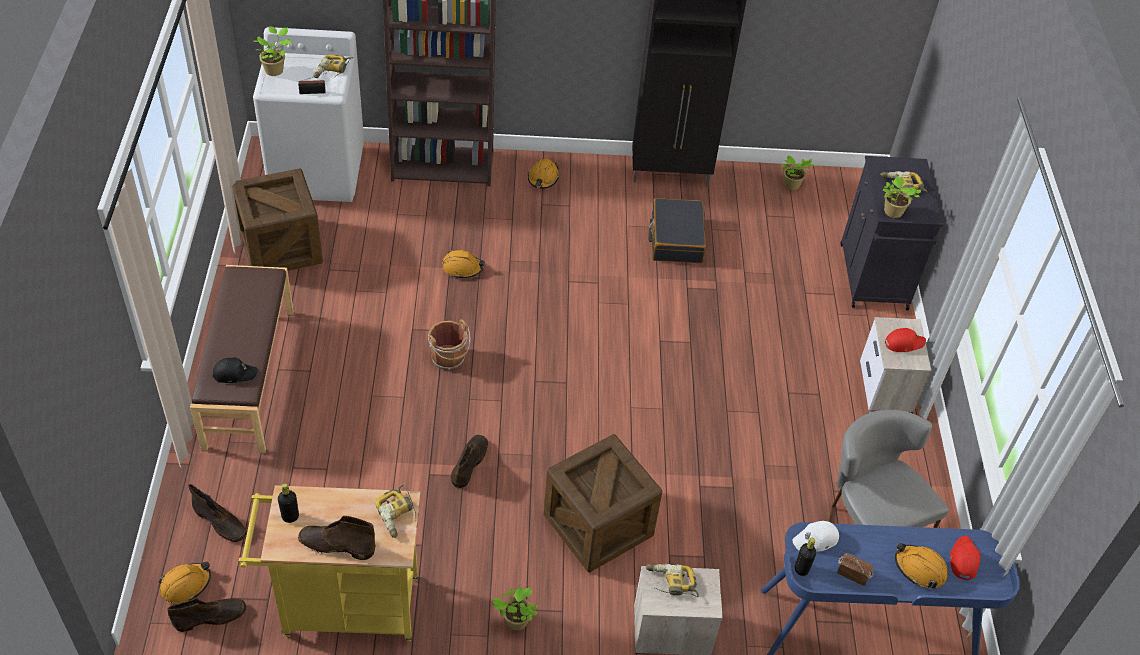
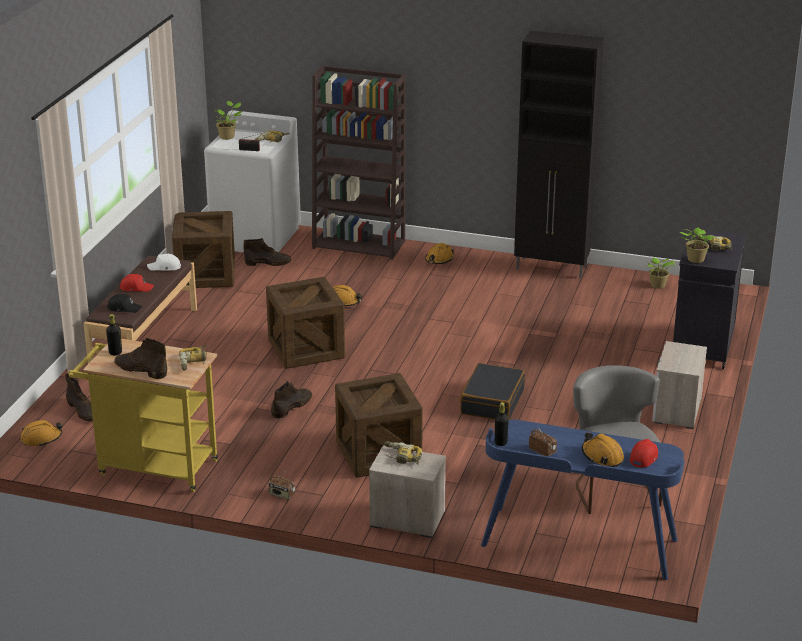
camera: 20 degrees right, 20 degrees down
brown boot [167,597,246,632] -> brown boot moved to [243,238,291,266]
brown bucket [428,319,471,370] -> crate [266,277,345,369]
potted plant [492,587,537,631] -> radio [269,470,295,500]
black suitcase [648,198,706,263] -> black suitcase moved to [460,363,525,420]
white cap [792,521,839,552] -> white cap moved to [147,254,181,271]
red cap [885,328,926,352] -> red cap moved to [120,274,154,292]

